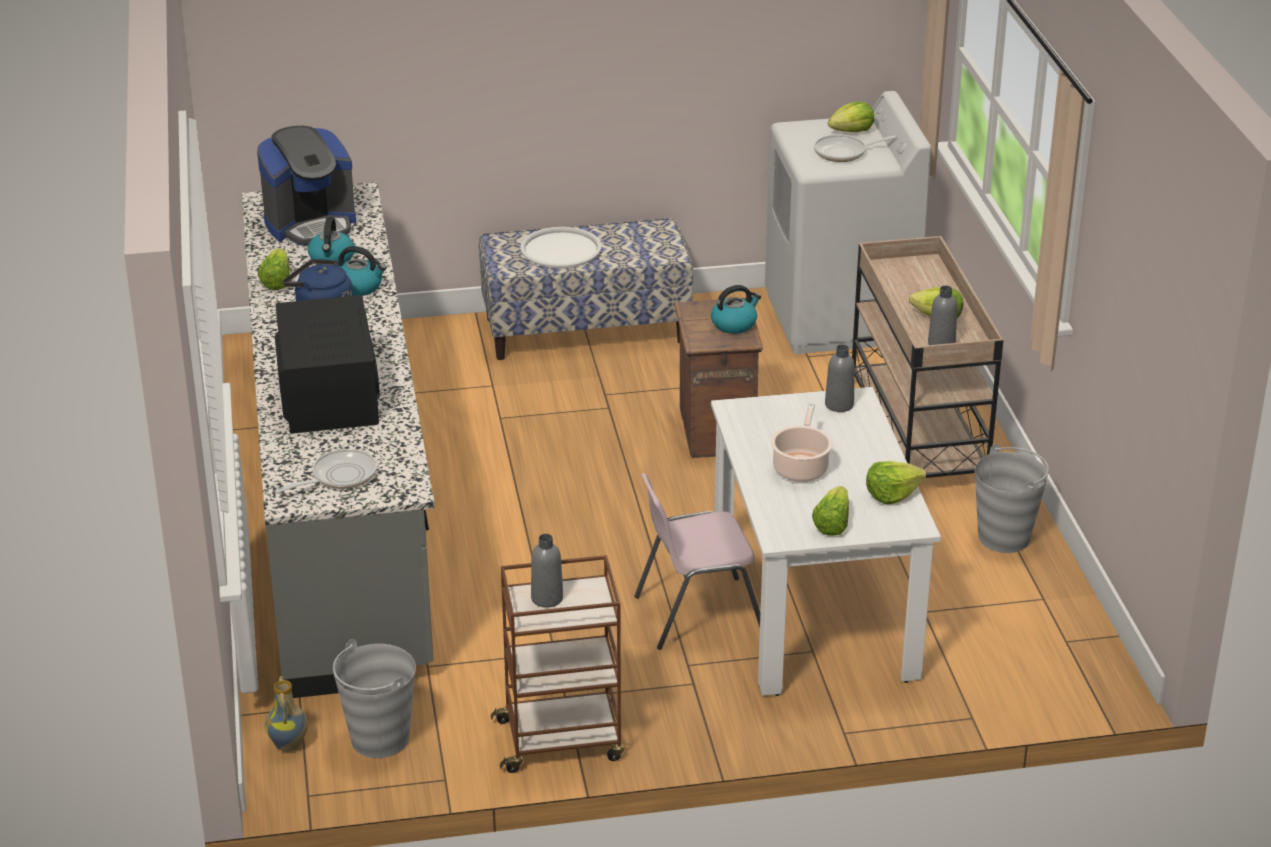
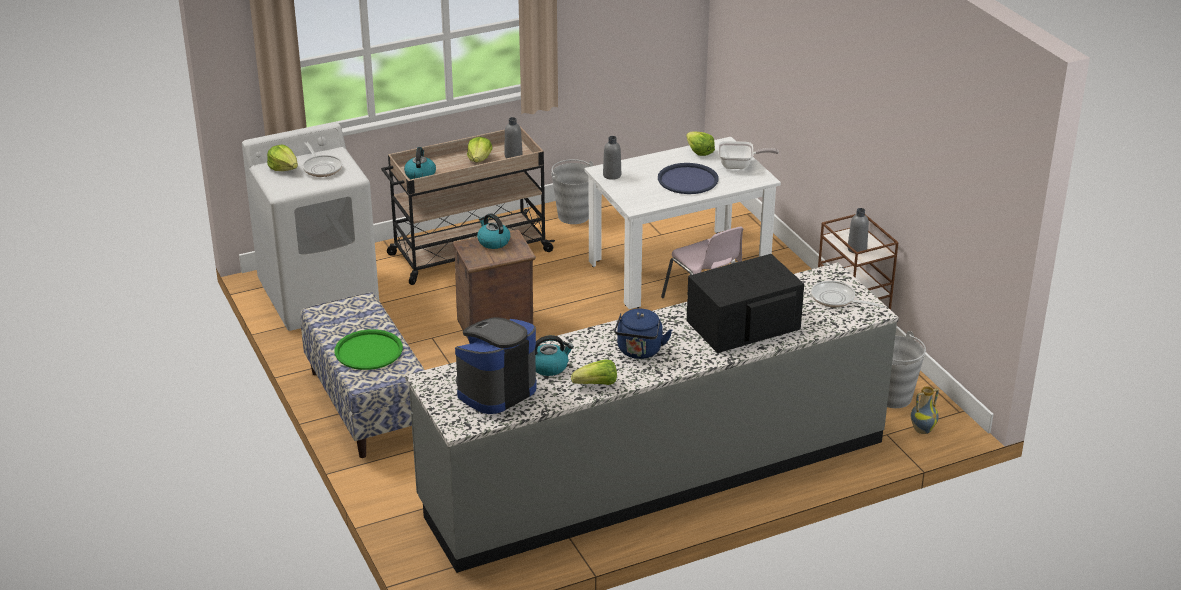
camera: 105 degrees left, 0 degrees up
coffee machine [257,126,356,246] -> coffee machine turned 90 degrees counterclockwise [455,317,537,414]
kettle [338,246,387,296] -> kettle moved to [404,147,436,179]
white tray [520,227,602,268] -> green tray [335,329,403,370]
cooking pot [771,403,833,482] -> blue tray [658,163,719,194]
lettuce [812,486,849,536] -> frying pan [718,141,779,169]

